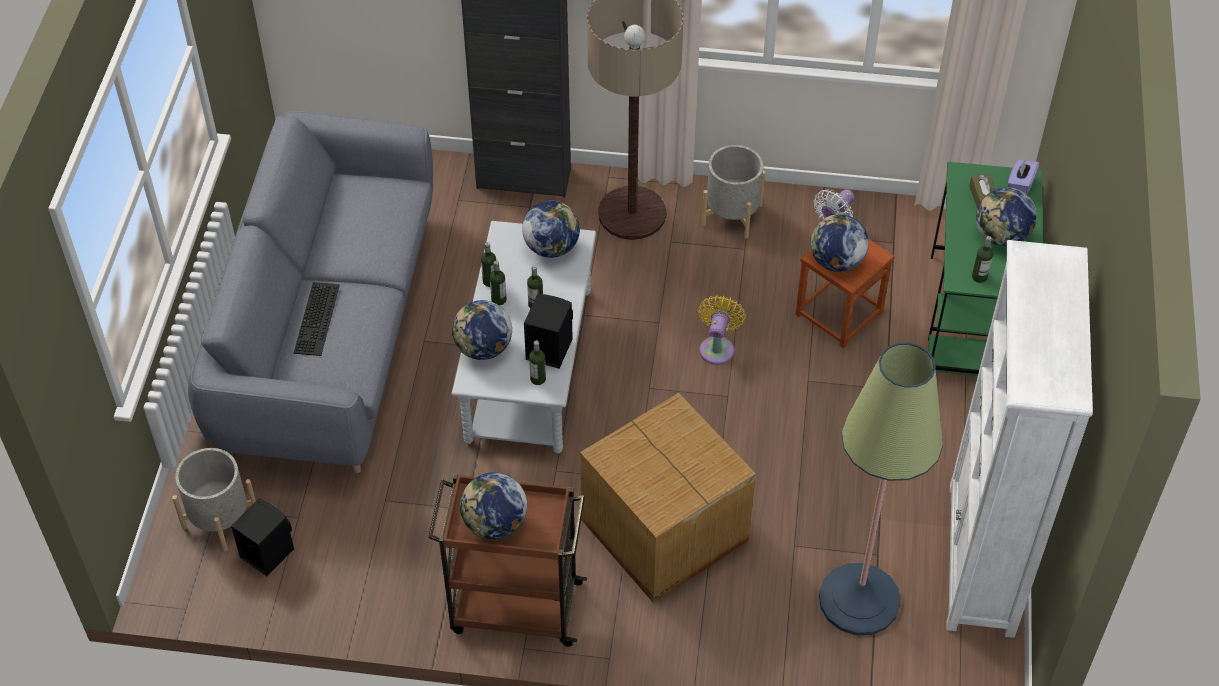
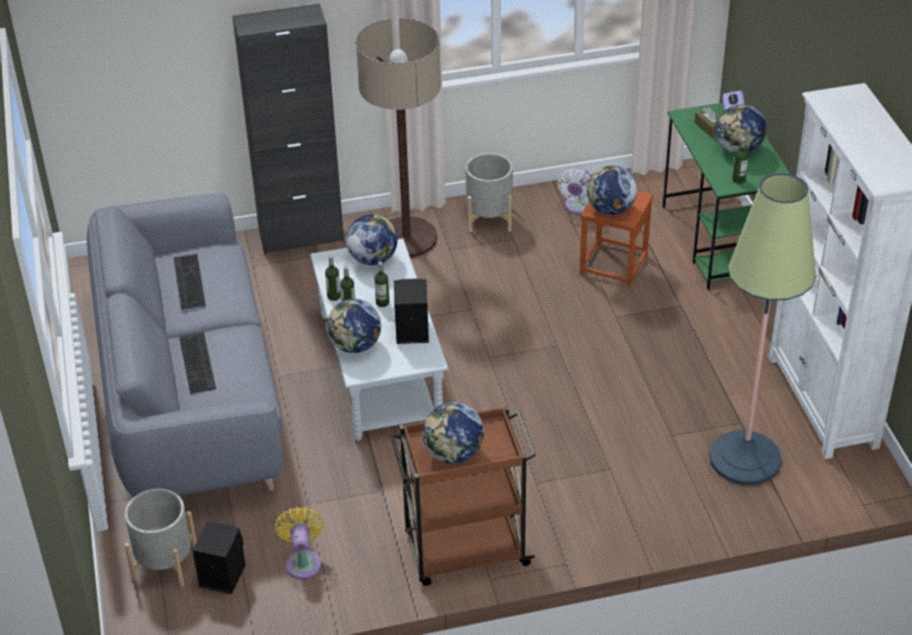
camera: 20 degrees left, 10 degrees down
bottle [529,340,546,385] -> none
cardboard box [580,393,756,603] -> none
yellow fan [698,295,746,365] -> yellow fan moved to [275,507,324,579]
none -> keyboard [173,254,206,309]

